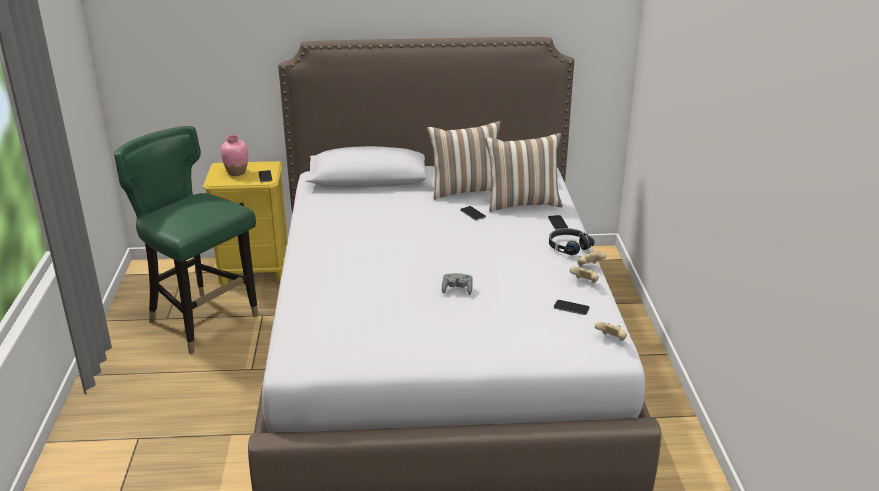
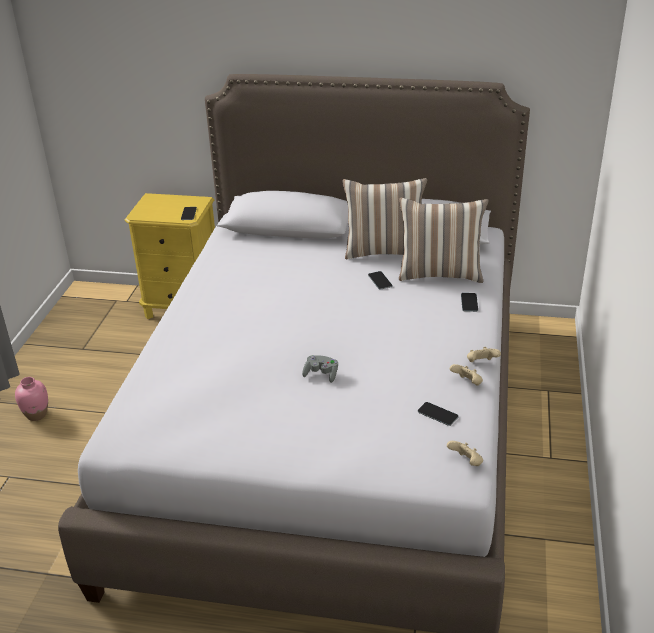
camera: 15 degrees right, 5 degrees up
green chair [114,126,259,354] -> none
pink vase [221,135,248,176] -> pink vase moved to [15,377,48,421]
black headphones [549,228,594,255] -> none

